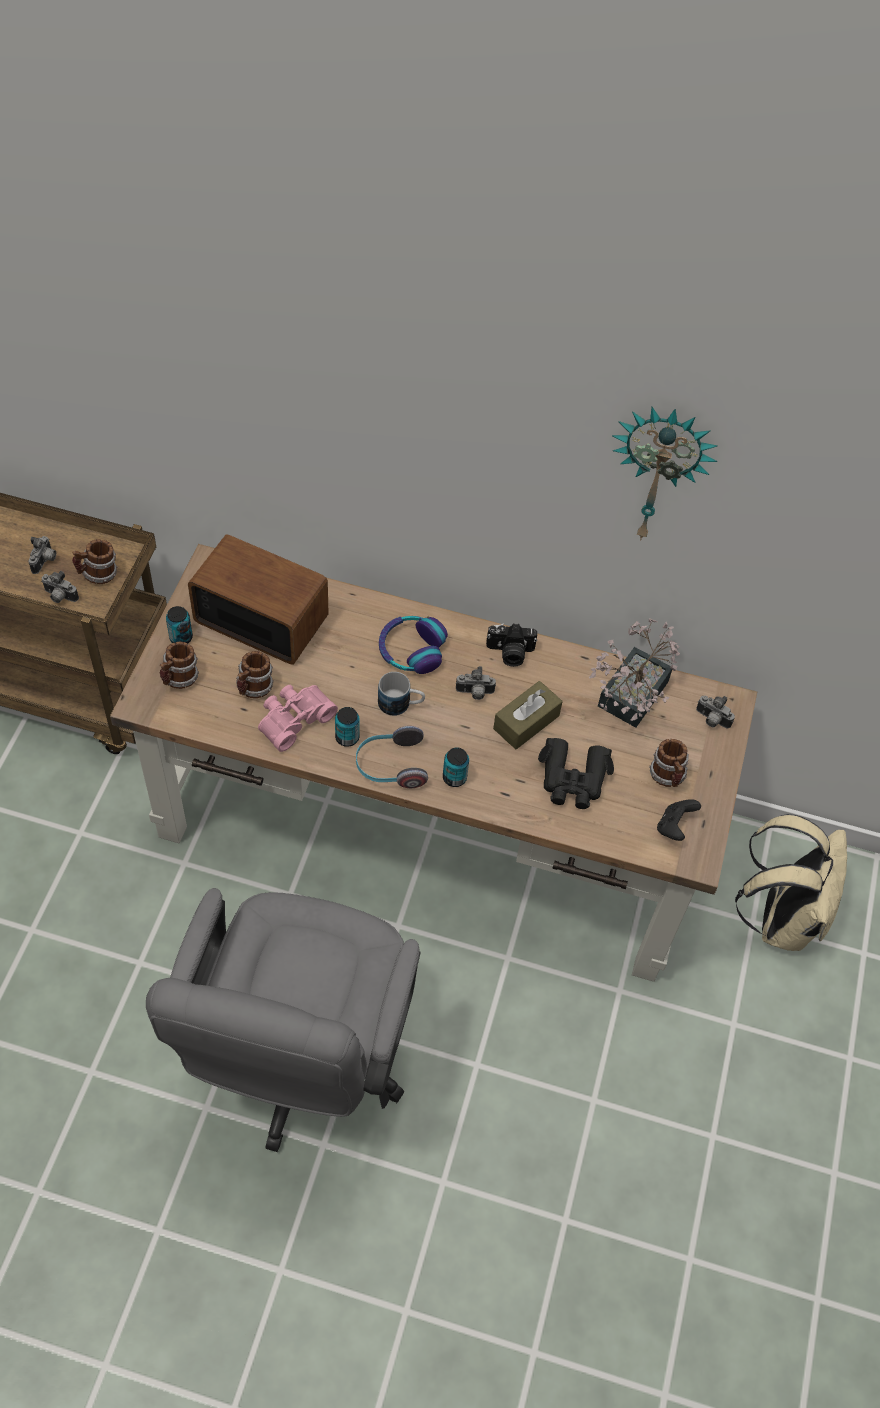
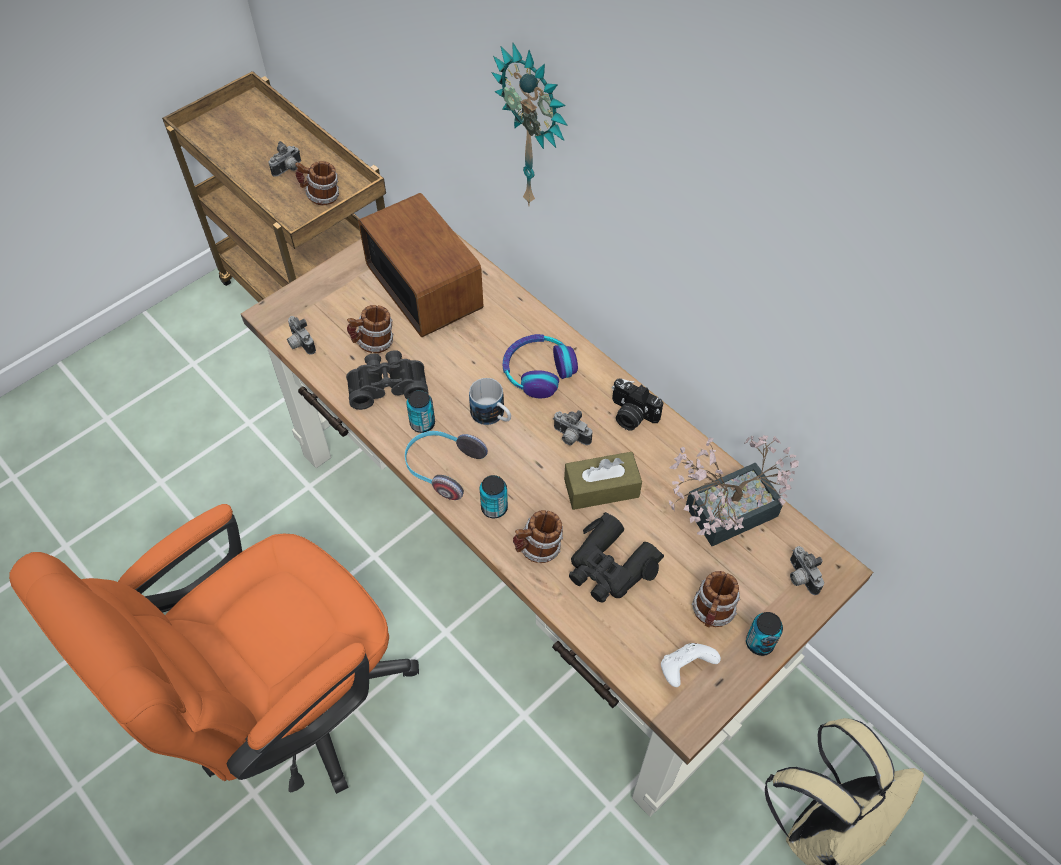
camera: 35 degrees right, 0 degrees up
camera [41,571,79,603] -> camera moved to [287,316,316,355]
grey office chair [146,888,421,1152] -> orange office chair [9,504,419,794]
mug [160,642,199,689] -> mug moved to [513,510,563,563]
can [166,606,193,643] -> can moved to [746,612,783,656]
pink binoculars [258,685,338,752] -> black binoculars [346,350,428,410]
wall clock [612,407,718,541] -> wall clock moved to [492,43,568,206]
black game controller [657,799,701,841] -> white game controller [661,643,721,687]

